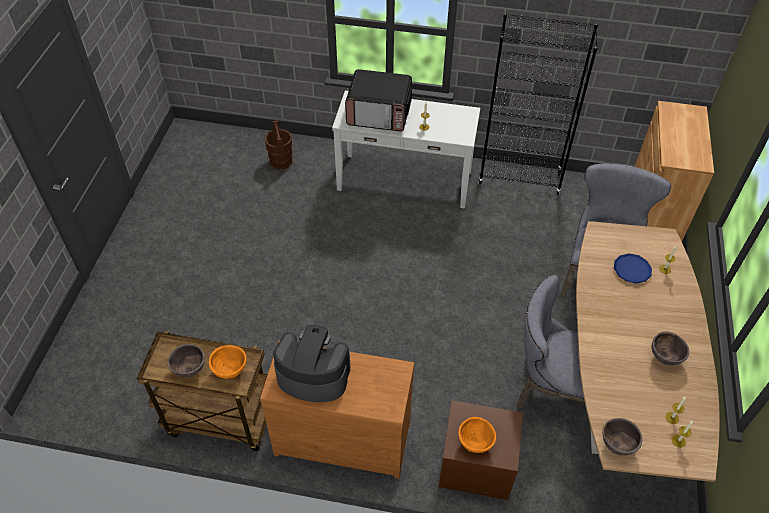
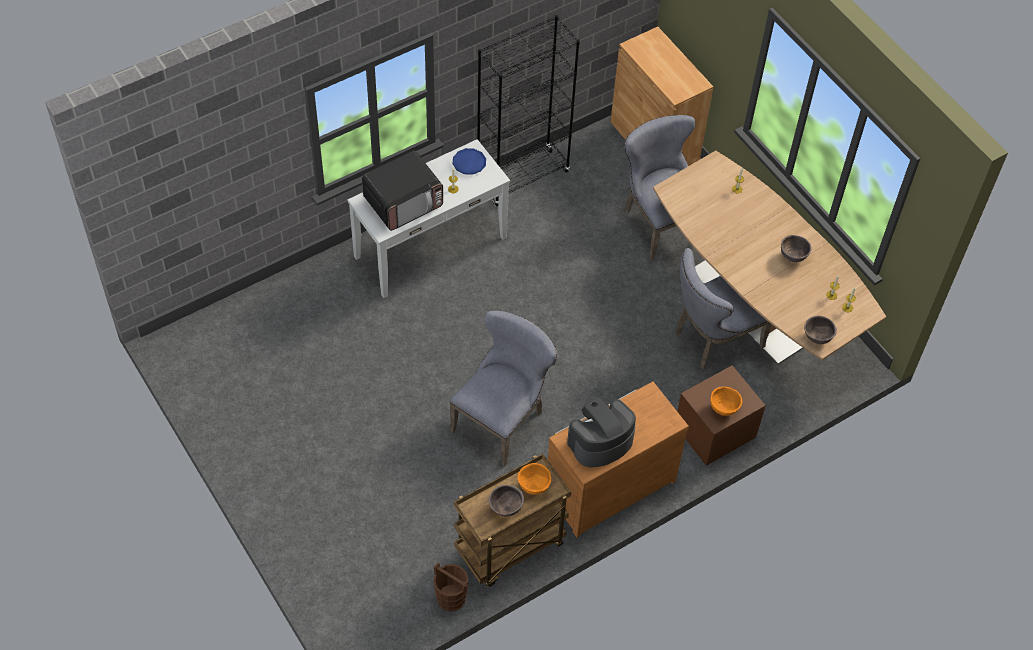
camera: 45 degrees left, 5 degrees up
brown bucket [265,121,293,170] -> brown bucket moved to [433,562,469,611]
blue plate [614,253,652,284] -> blue plate moved to [453,148,486,175]
none -> grey chair [450,310,558,467]

